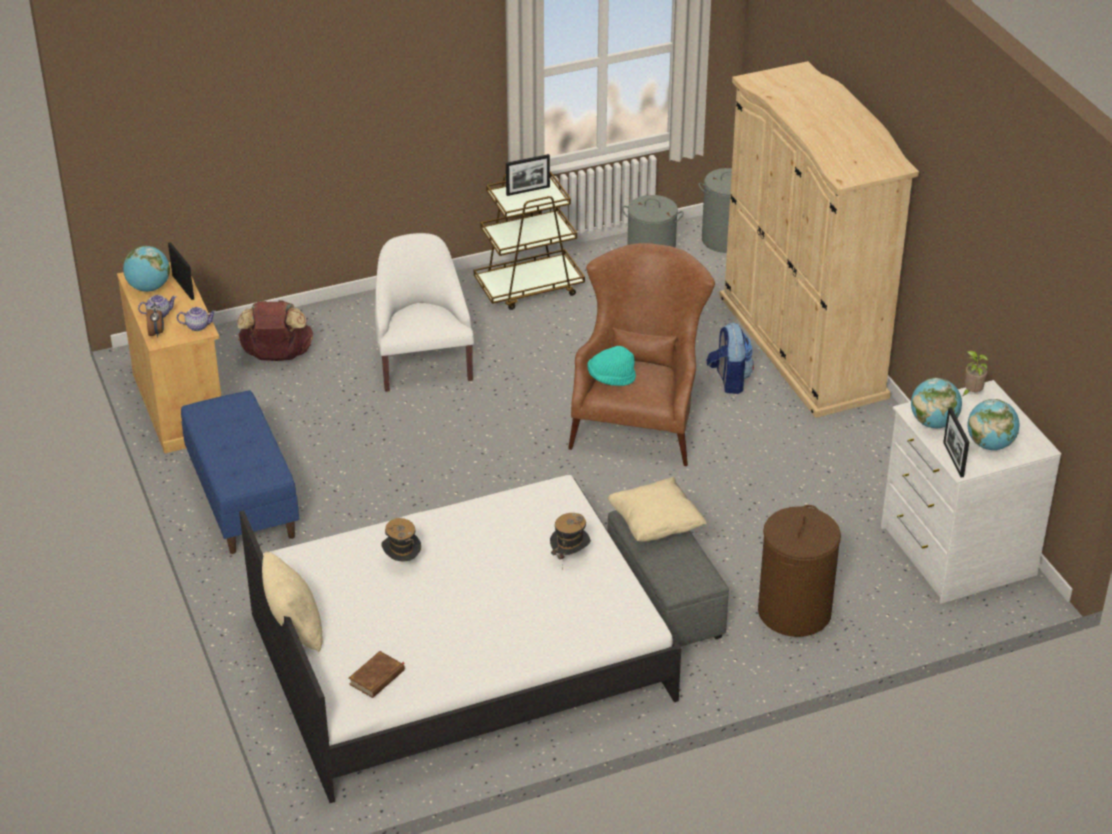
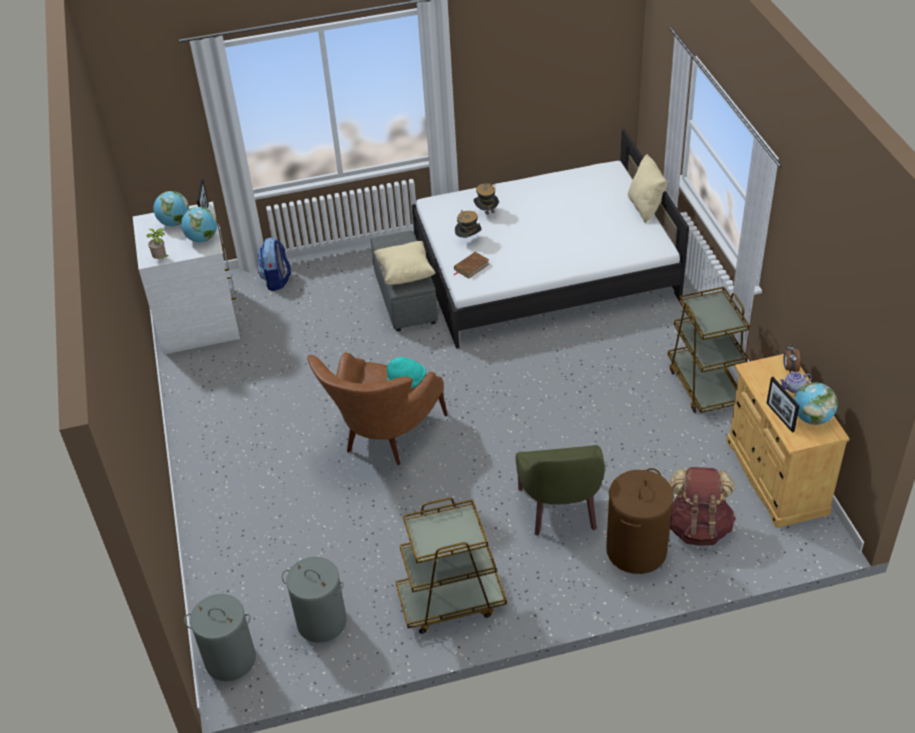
camera: 170 degrees left, 5 degrees up
teapot [177,307,216,331] -> none
blue bench [181,390,299,554] -> brown cart [668,287,750,413]
brown book [349,651,405,698] -> brown book moved to [453,252,489,279]
white armchair [375,233,474,392] -> green armchair [516,445,605,536]
hat [381,518,421,562] -> hat moved to [474,183,499,219]
picture frame [506,154,550,196] -> none
backpack [706,323,754,394] -> backpack moved to [258,237,291,291]
beige wardrobe [719,61,919,418] -> none
brown laundry basket [758,505,841,637] -> brown laundry basket moved to [606,468,674,574]

